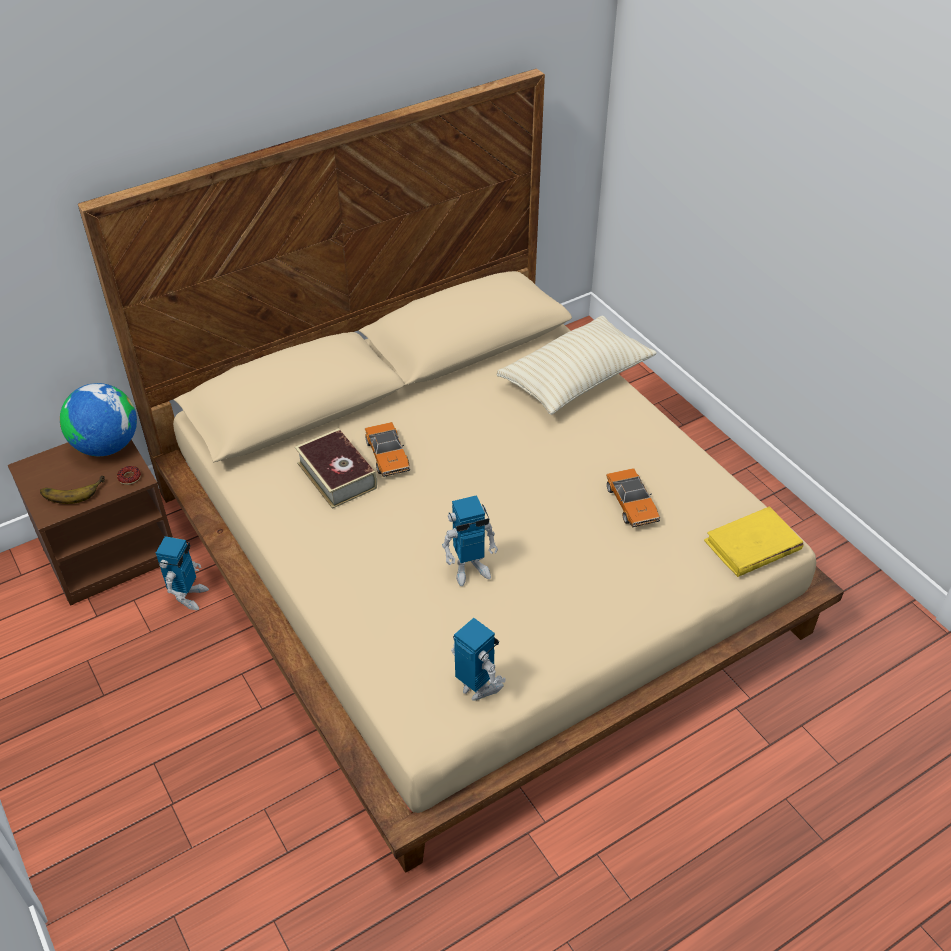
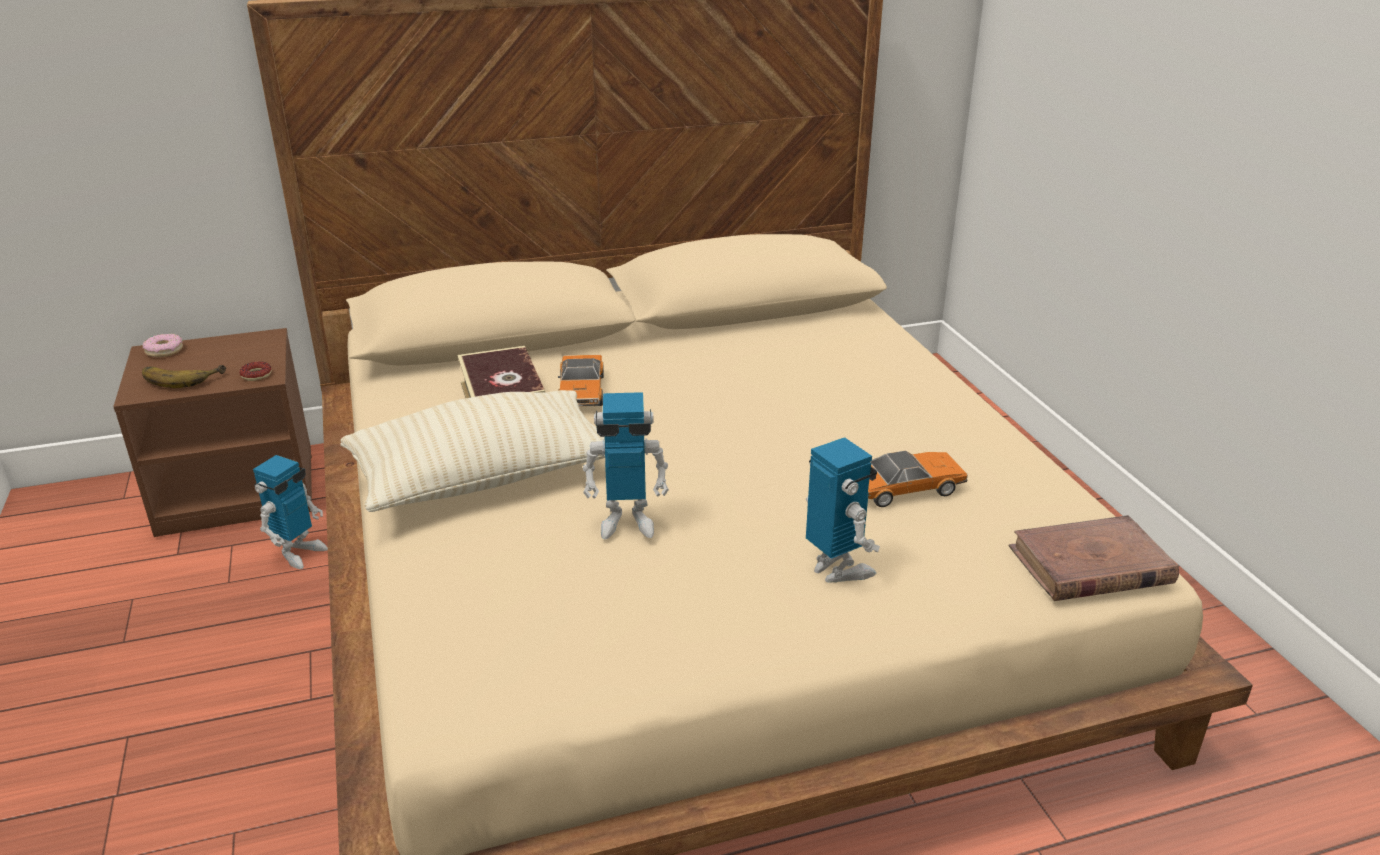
camera: 15 degrees right, 15 degrees down
globe [60,383,137,456] -> none
toy robot [451,618,506,701] -> toy robot moved to [806,437,880,582]
beige pillow [497,316,657,415] -> beige pillow moved to [340,390,605,512]
toy car [606,468,660,527] -> toy car turned 105 degrees counterclockwise [868,451,968,507]
yellow book [704,506,803,577] -> brown book [1009,515,1179,601]
none -> donut [143,334,183,357]

